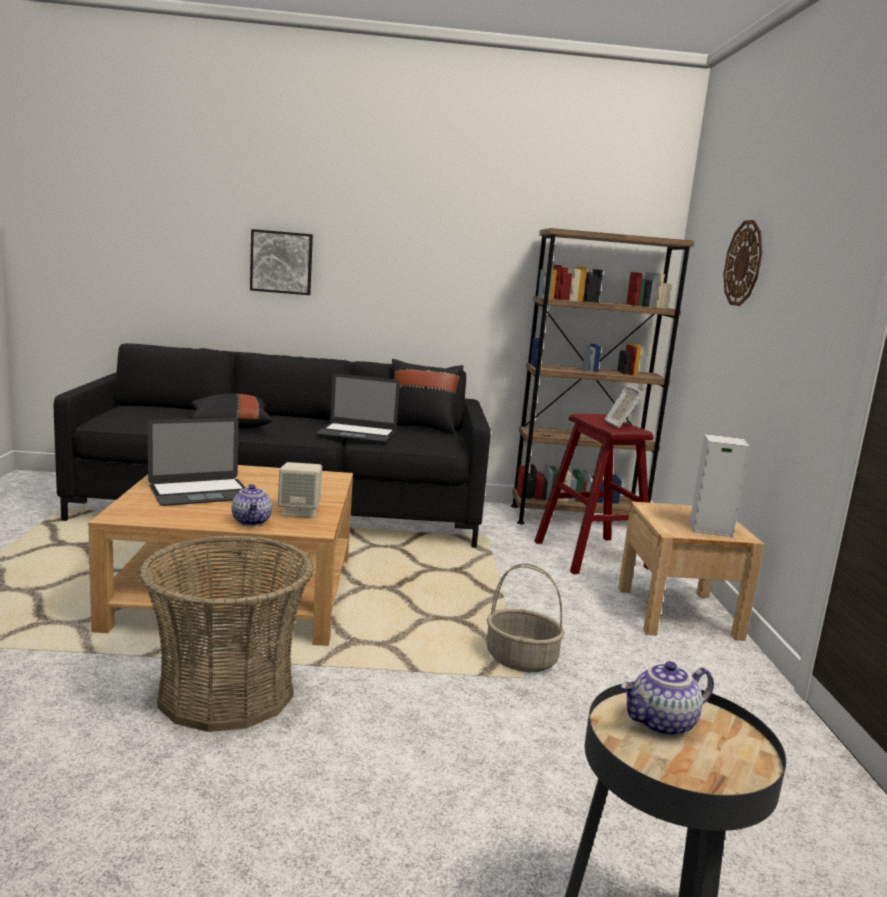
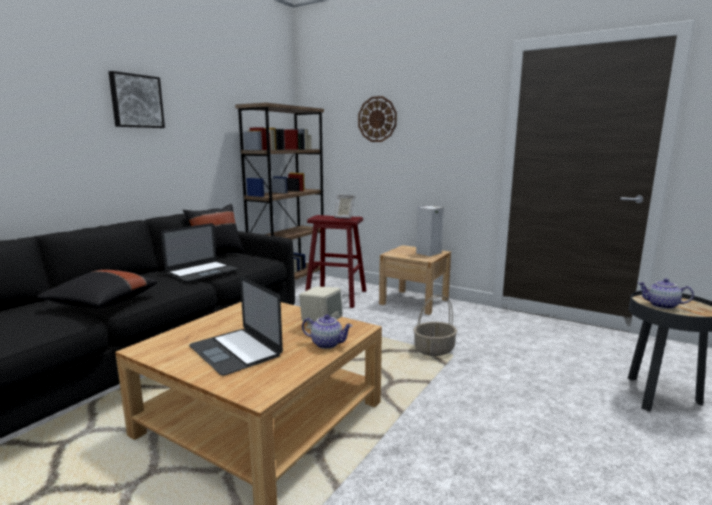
camera: 55 degrees left, 0 degrees up
basket [139,535,314,732] -> none
laptop [148,417,246,506] -> laptop turned 135 degrees clockwise [189,276,283,376]
picture [250,229,313,295] -> picture moved to [108,71,165,128]
teapot [621,661,714,737] -> teapot turned 105 degrees clockwise [638,279,694,309]

